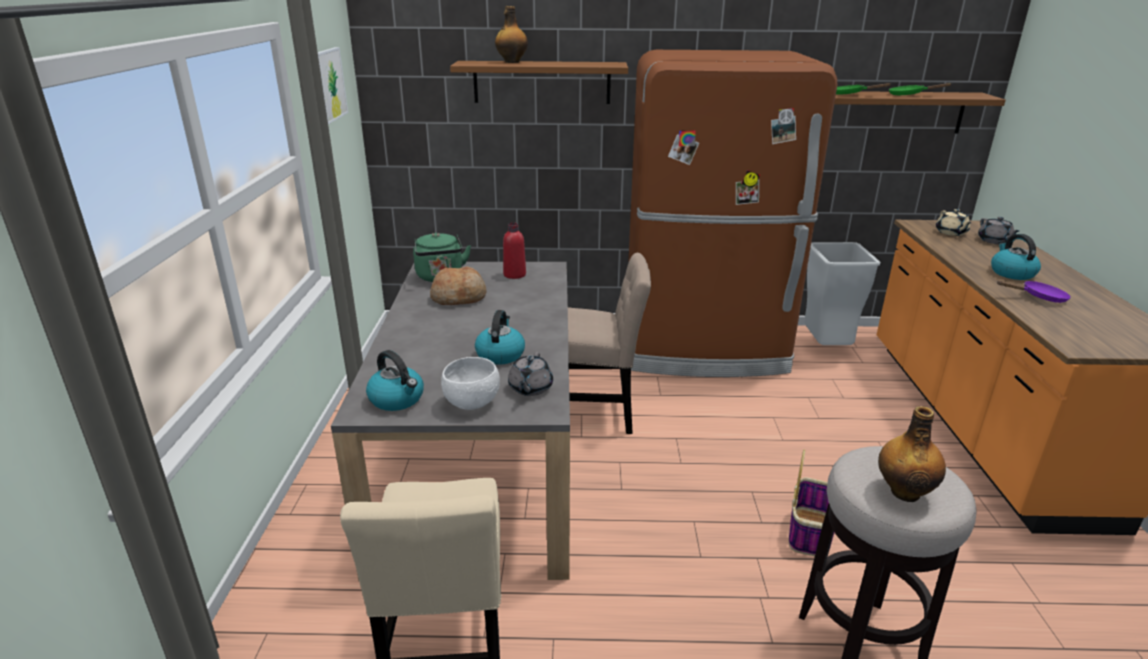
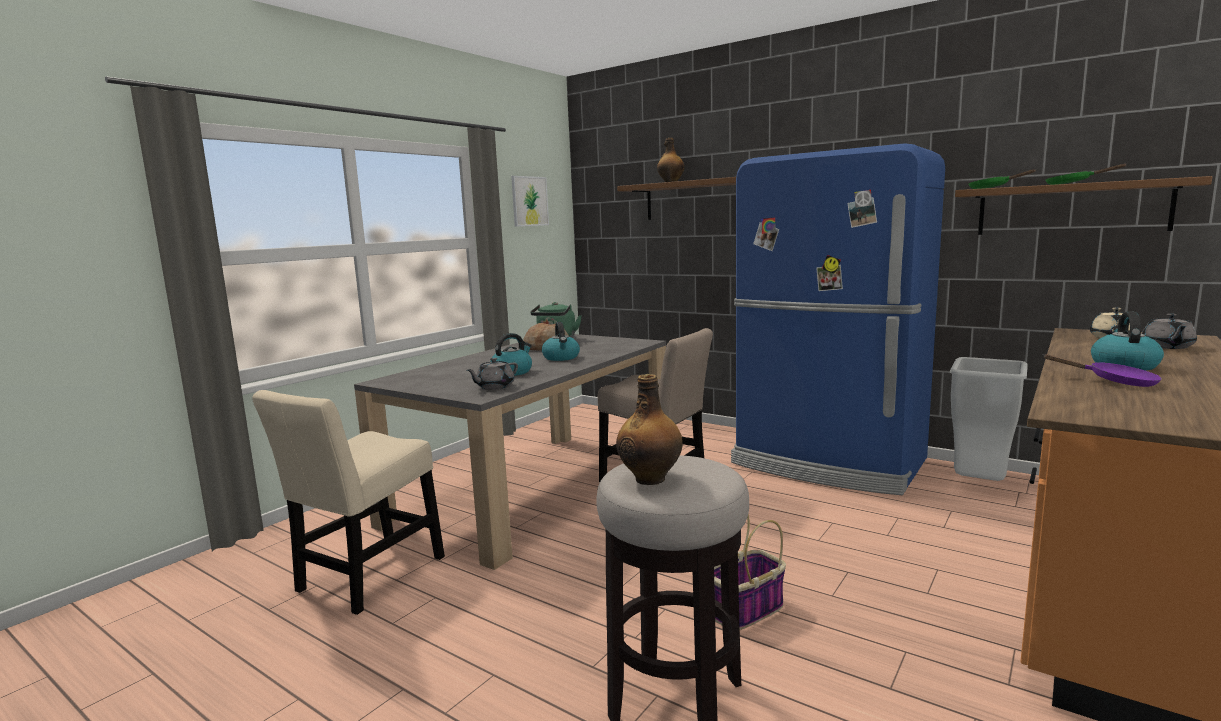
camera: 35 degrees right, 15 degrees down
kettle [366,350,424,411] -> kettle moved to [542,322,580,361]
white bowl [441,357,500,410] -> none
red bottle [503,223,526,279] -> none
brown fridge [628,50,837,377] -> blue fridge [731,143,945,495]

